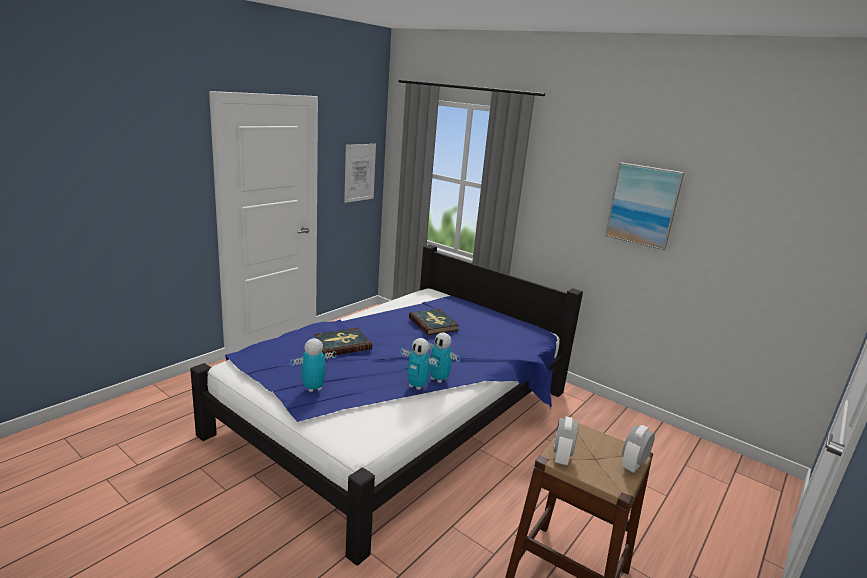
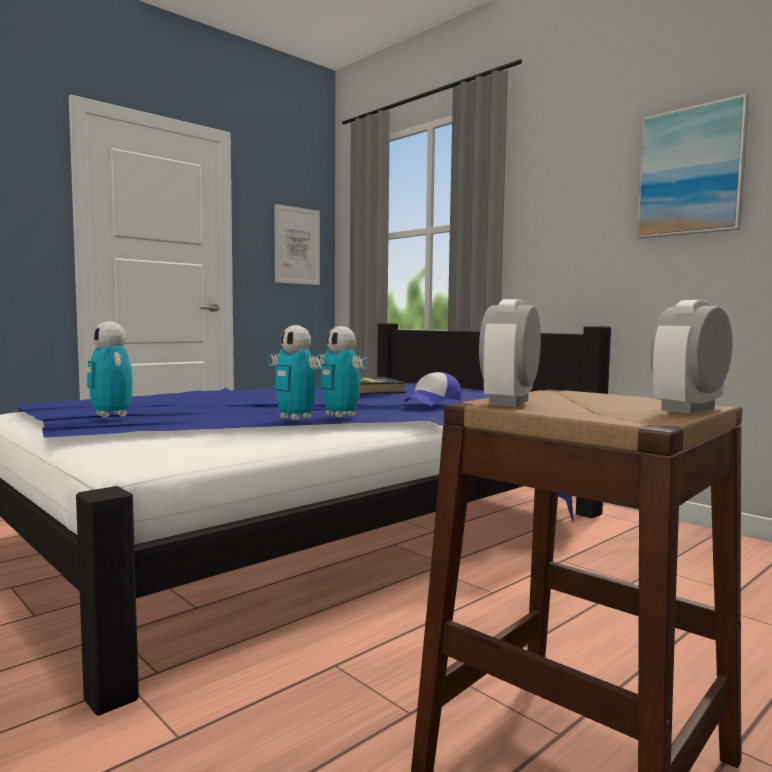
camera: 10 degrees right, 15 degrees down
toy robot [290,338,336,392] -> toy robot turned 105 degrees counterclockwise [87,321,133,418]
book [314,328,372,357] -> none
none -> cap [404,372,461,405]

